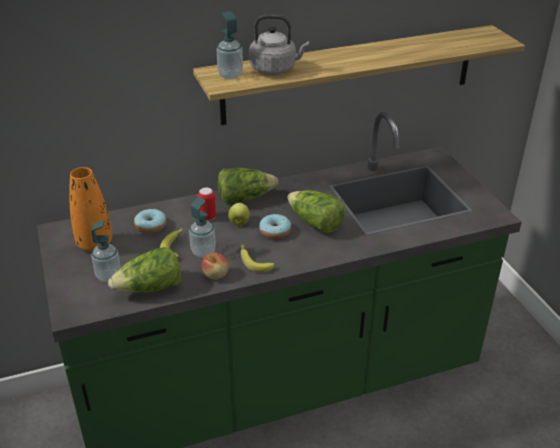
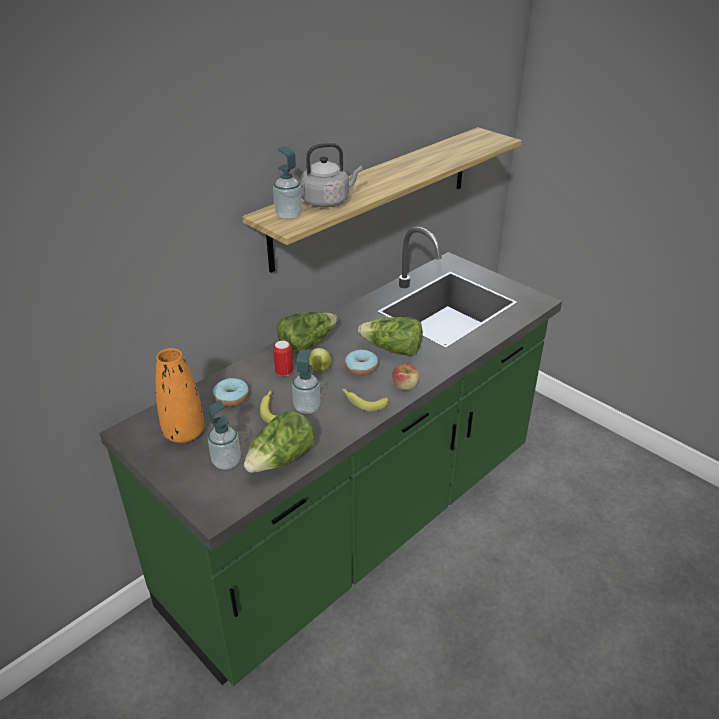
camera: 25 degrees left, 0 degrees up
apple [202,253,229,279] -> apple moved to [392,363,419,390]

